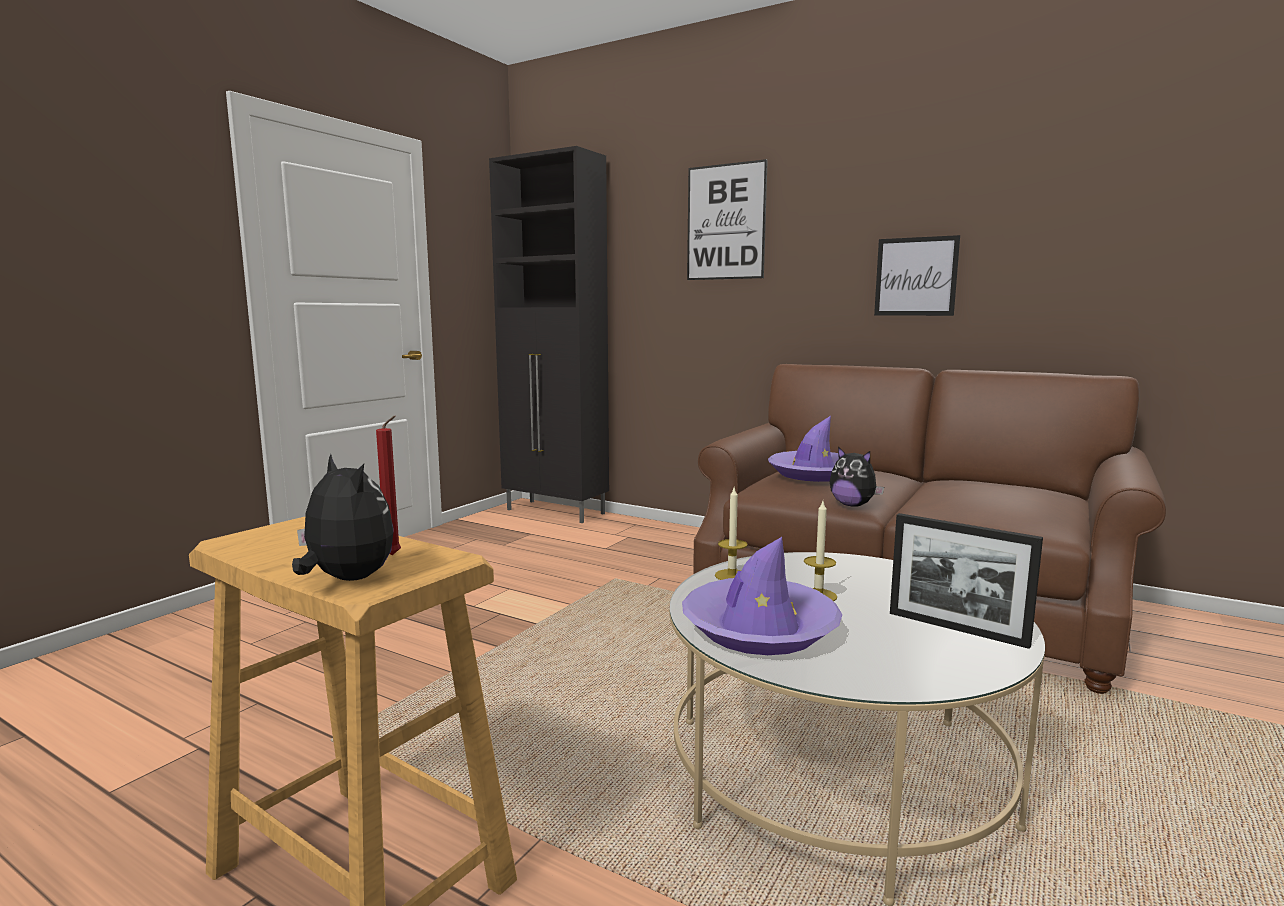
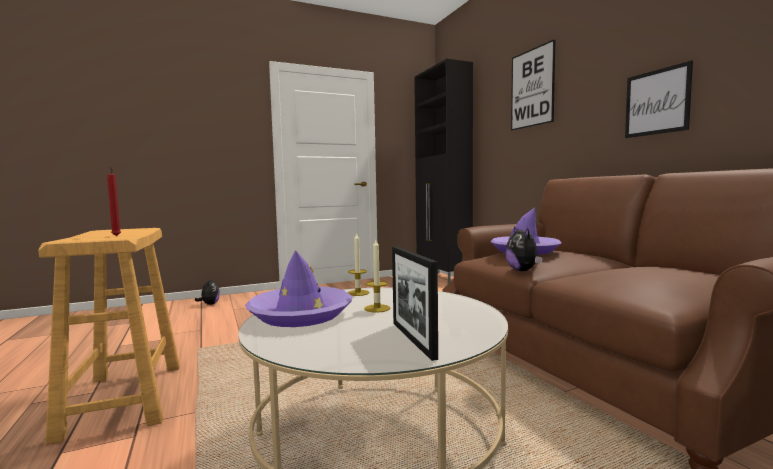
camera: 35 degrees right, 5 degrees down
plush toy [292,454,393,581] -> plush toy moved to [195,278,220,305]

